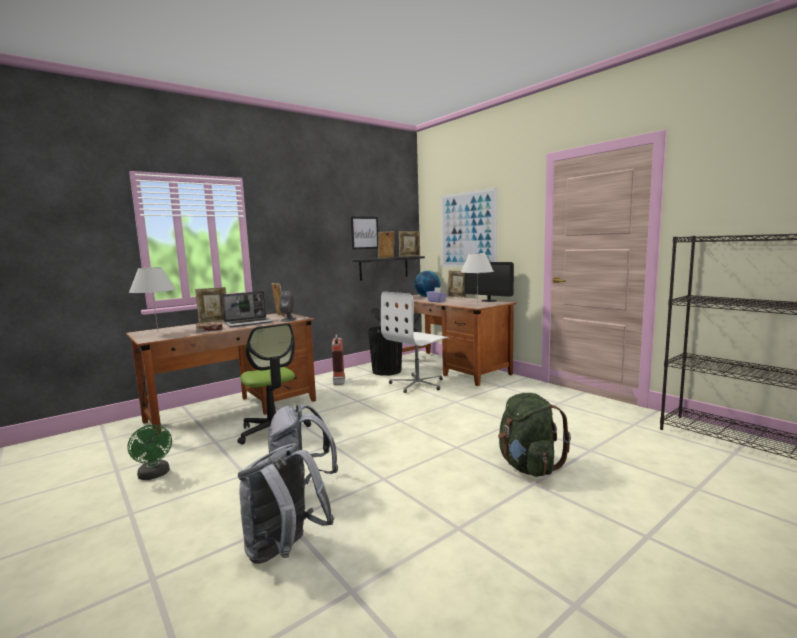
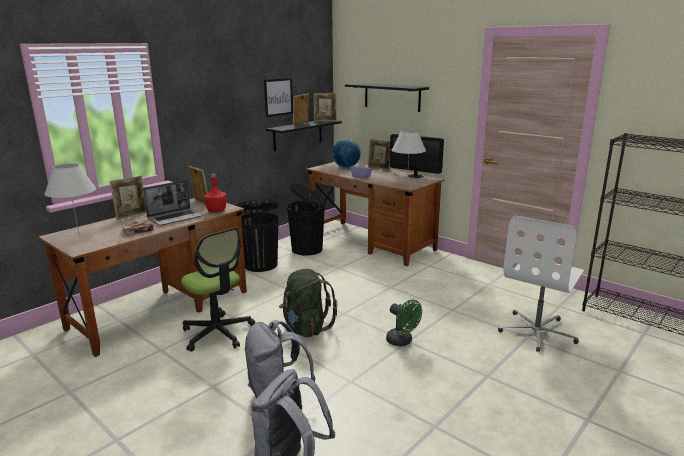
camera: 10 degrees left, 10 degrees up
green fan [127,425,172,480] -> green fan moved to [386,300,422,346]
grey speaker [279,291,297,322] -> red bottle [204,174,227,212]
fire extinguisher [332,334,345,385] -> black trash can [236,199,279,272]
white office chair [381,291,449,393] -> white office chair moved to [498,216,584,352]
picture [441,188,497,267] -> black shelf [345,83,429,112]
green backpack [498,393,571,477] -> green backpack moved to [279,269,338,338]

